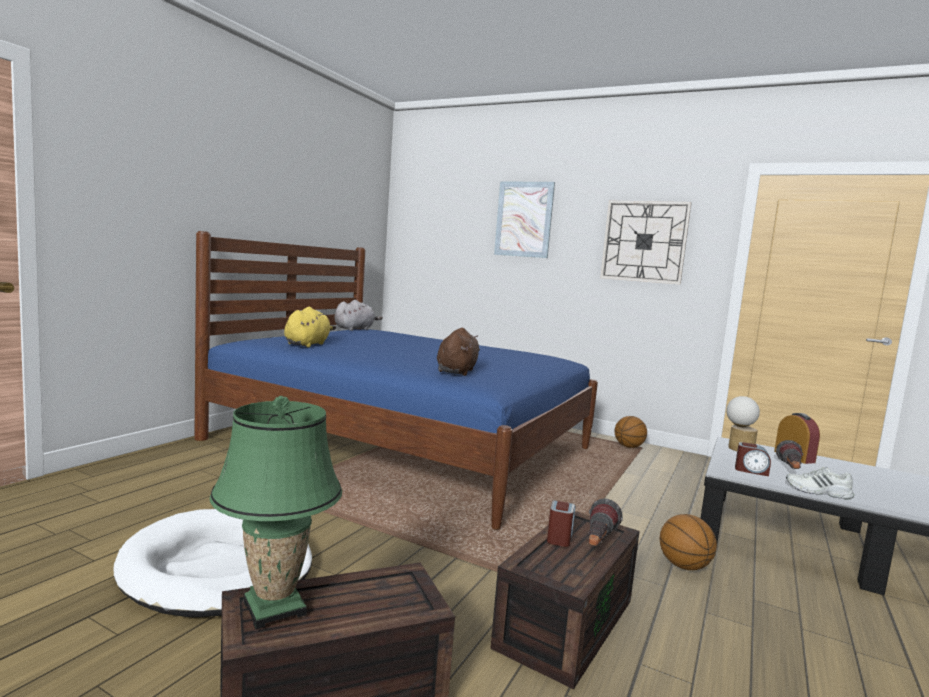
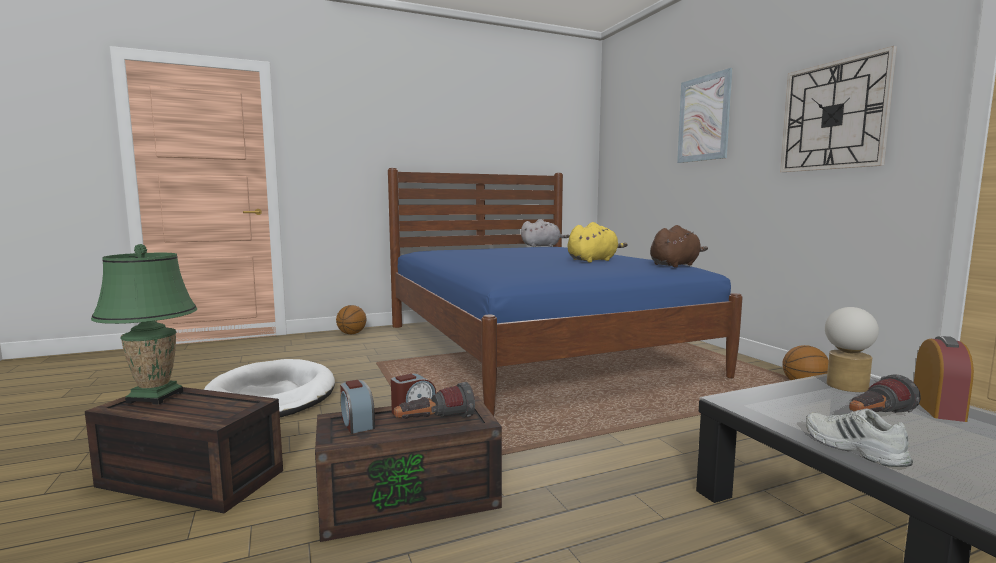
camera: 40 degrees right, 0 degrees up
yellow plush toy [284,307,336,348] -> yellow plush toy moved to [568,222,628,263]
brown plush toy [437,328,480,376] -> brown plush toy moved to [650,225,708,268]
basketball [660,514,717,570] -> basketball moved to [336,305,366,334]
alarm clock [735,442,771,476] -> alarm clock moved to [340,380,375,434]

